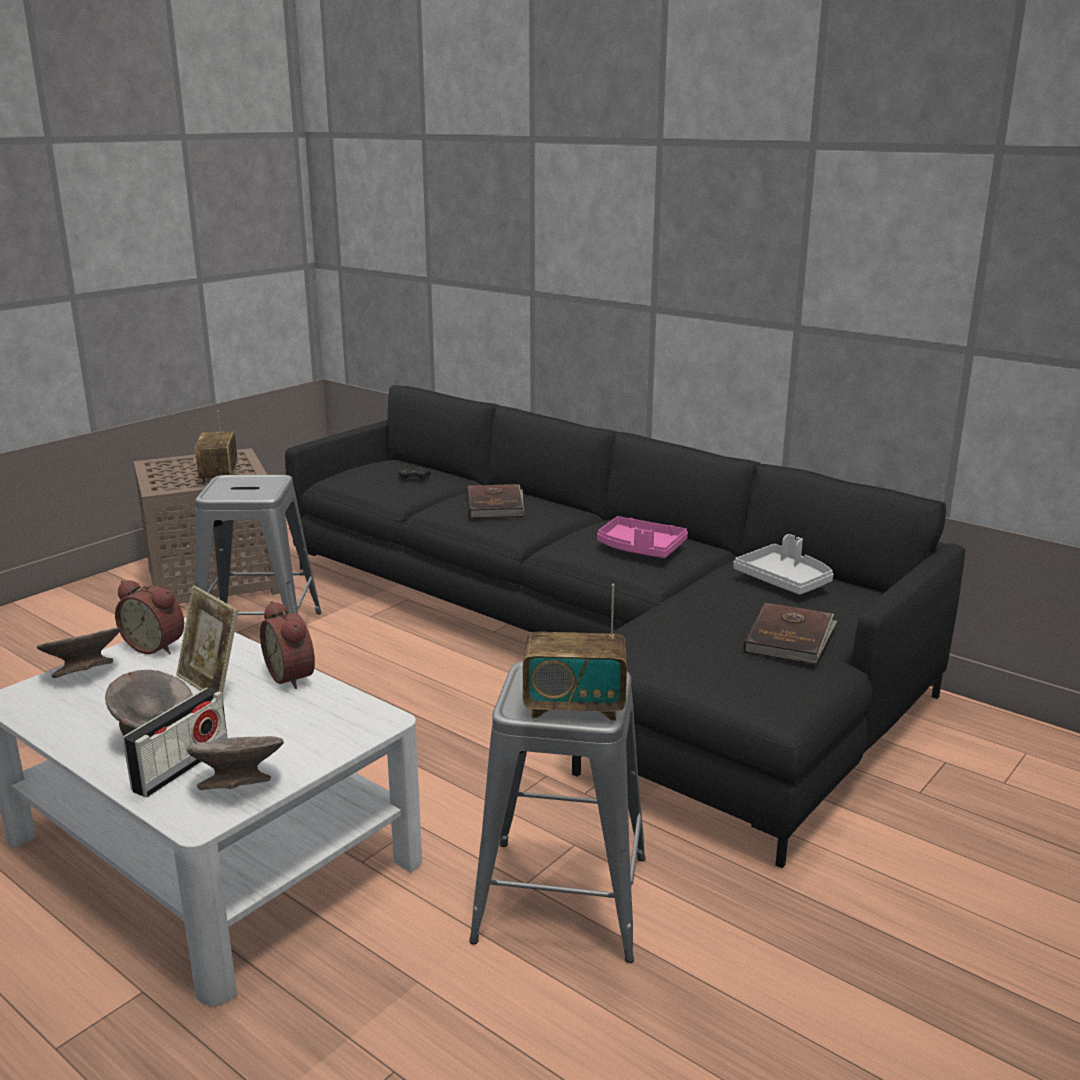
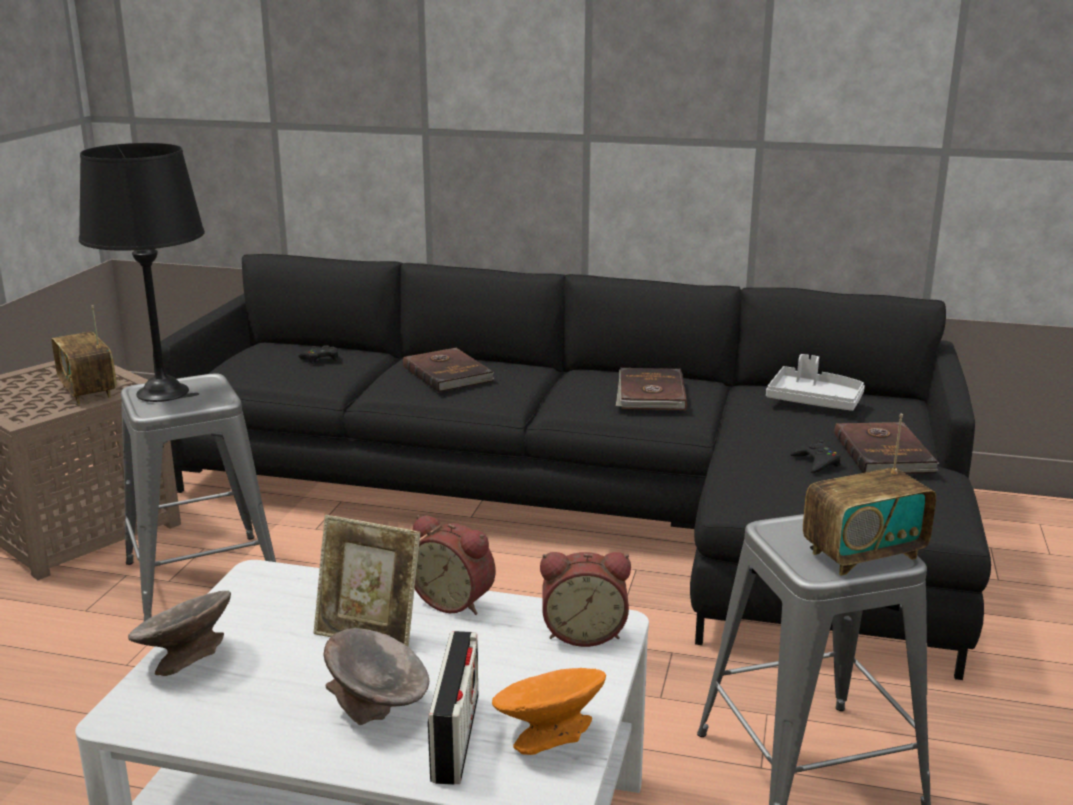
camera: 25 degrees left, 0 degrees up
alarm clock [115,580,184,654] -> alarm clock moved to [540,552,631,647]
grey bowl [187,736,284,790] -> orange bowl [492,668,606,755]
pink tray [597,516,688,558] -> brown book [616,368,687,410]
none -> black table lamp [79,143,205,402]
none -> black game controller [790,440,841,473]

